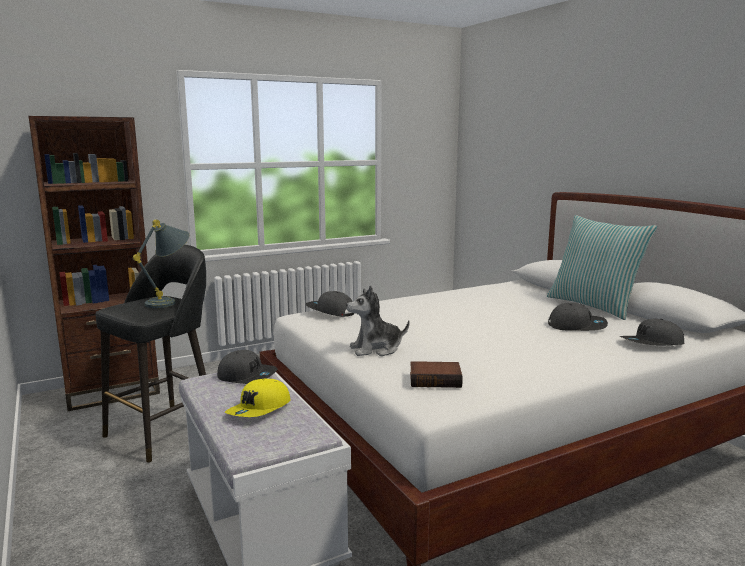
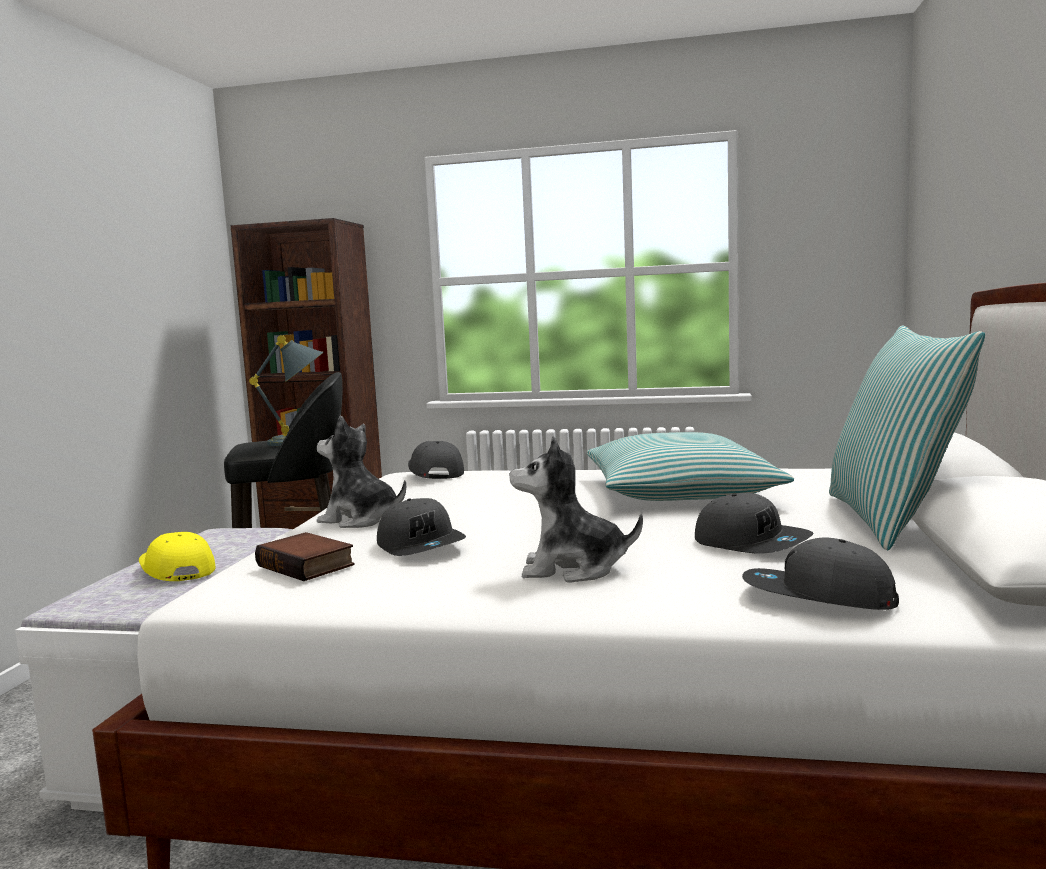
camera: 40 degrees right, 5 degrees down
grey cap [217,350,278,384] -> grey cap moved to [377,498,466,556]
yellow cap [225,379,290,417] -> yellow cap turned 75 degrees clockwise [139,532,216,581]
none -> plush toy [510,437,643,582]
none -> pillow [587,432,794,501]

